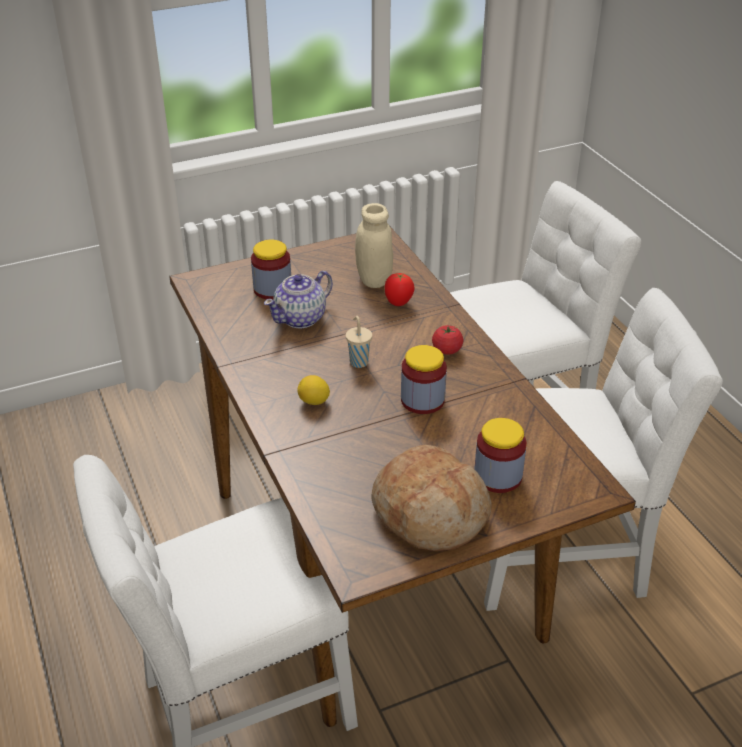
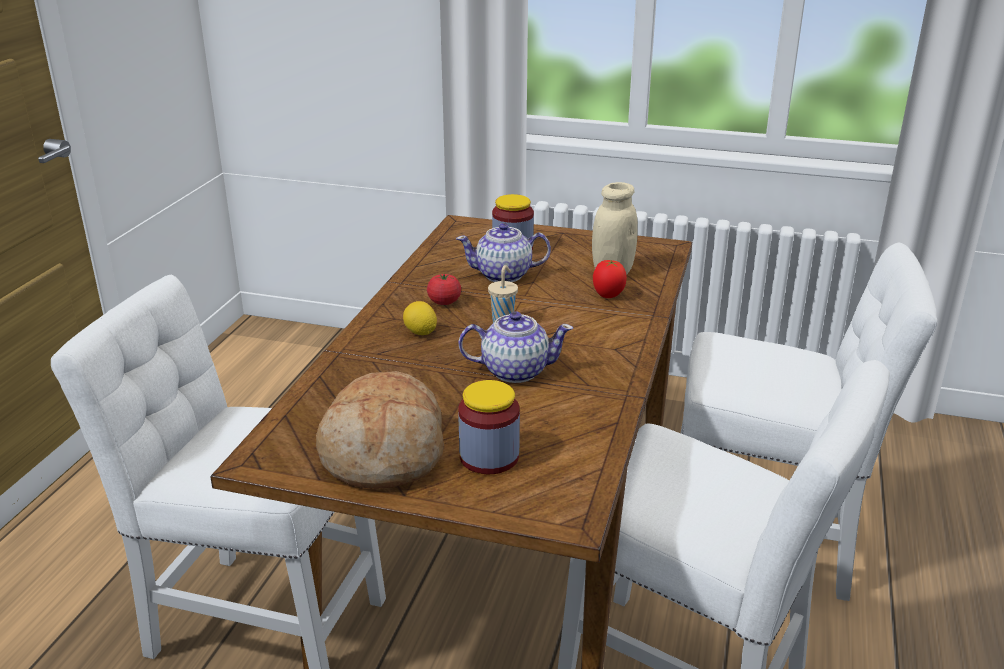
camera: 40 degrees right, 10 degrees down
jar [401,345,447,414] -> teapot [459,311,573,383]
tomato [432,325,463,355] -> tomato moved to [427,274,461,305]

